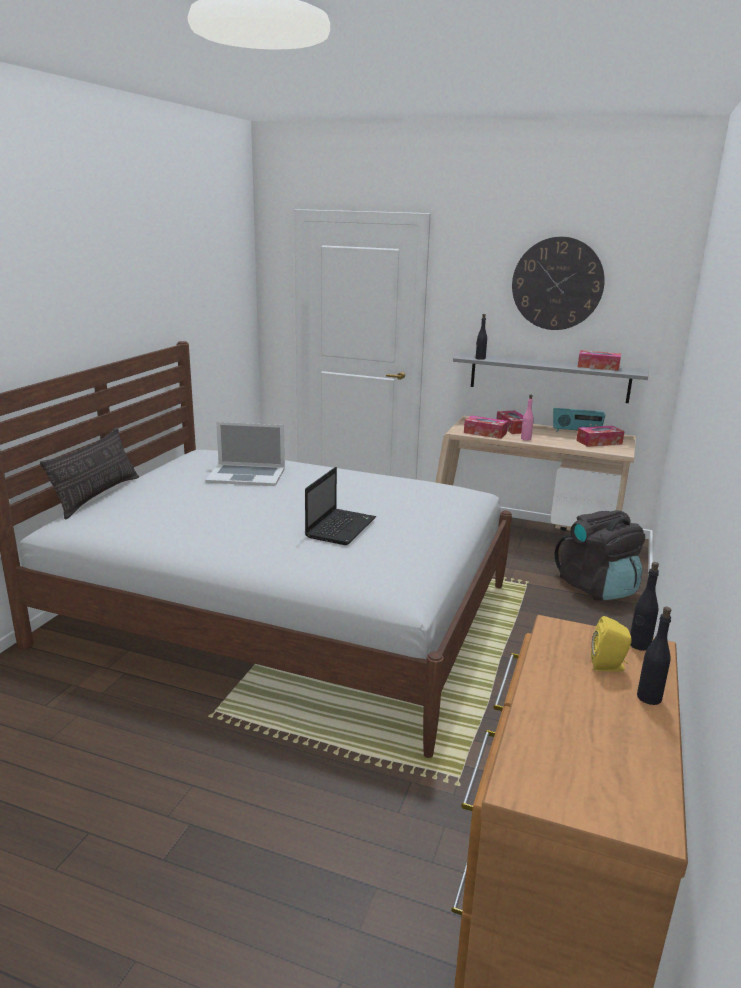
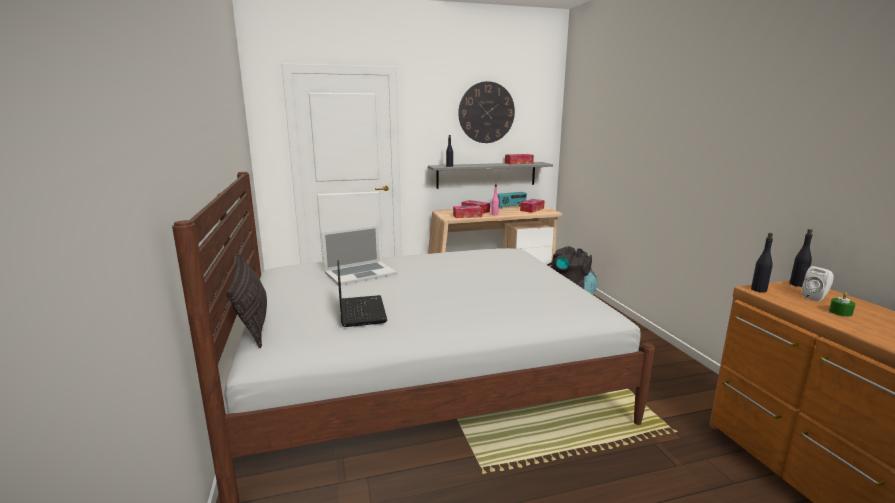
camera: 35 degrees left, 5 degrees down
laptop [305,467,376,545] -> laptop moved to [337,260,387,327]
yellow speaker [591,616,632,672] -> white speaker [802,266,834,302]
black bottle [637,607,671,705] -> black bottle moved to [751,233,773,292]
none -> green candle [829,292,855,317]

